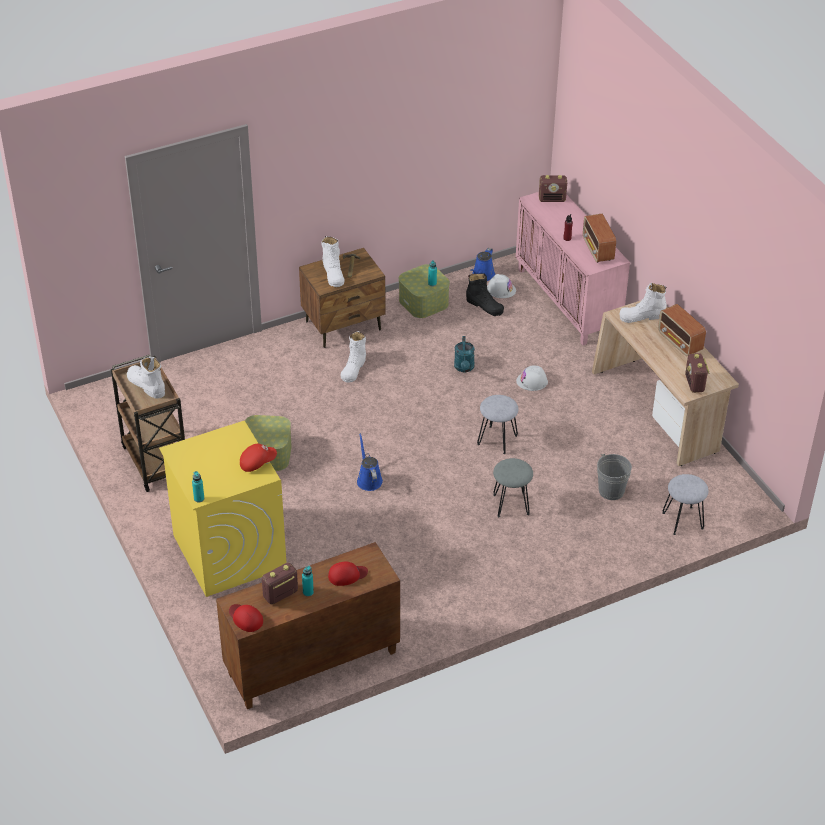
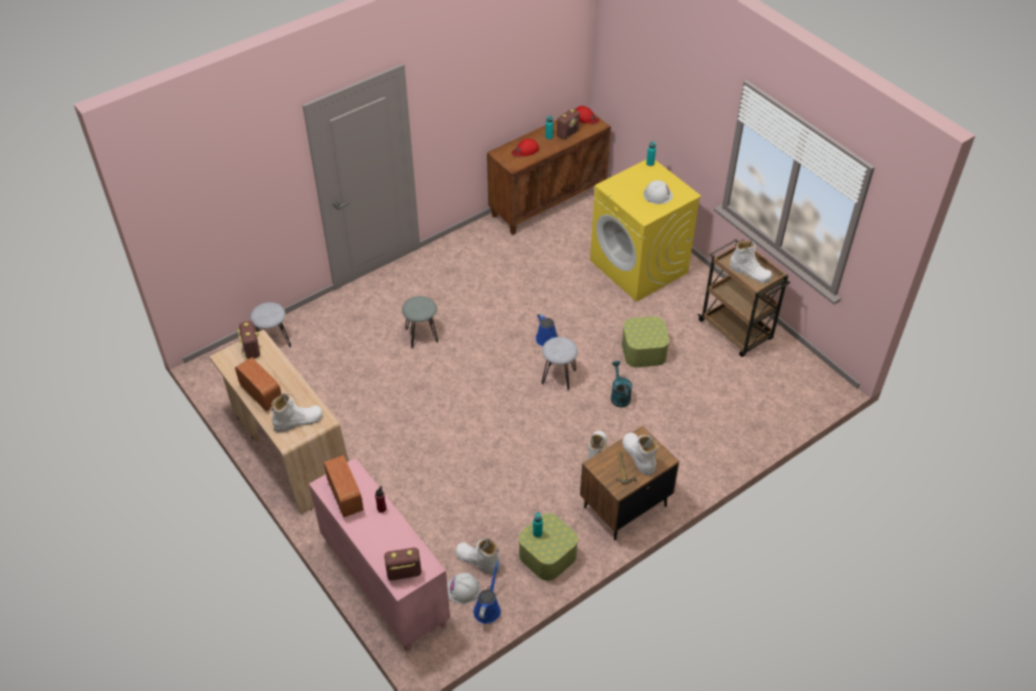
camera: 170 degrees right, 5 degrees up
red cap [240,444,277,472] -> none
turquoise watering can [454,336,475,372] -> turquoise watering can moved to [611,361,632,408]
black boot [466,273,504,316] -> white boot [455,538,501,574]
grey stool [477,395,518,454] -> grey stool moved to [542,337,578,390]
white hard hat [516,365,548,391] -> white hard hat moved to [643,180,673,204]
grey bucket [597,454,632,500] -> none

